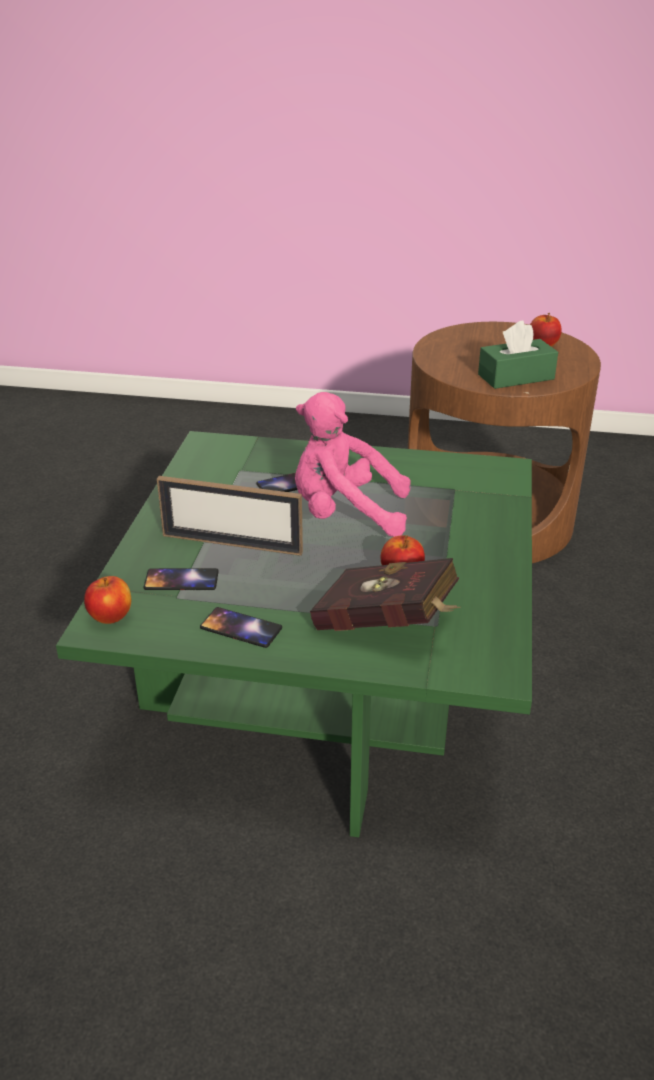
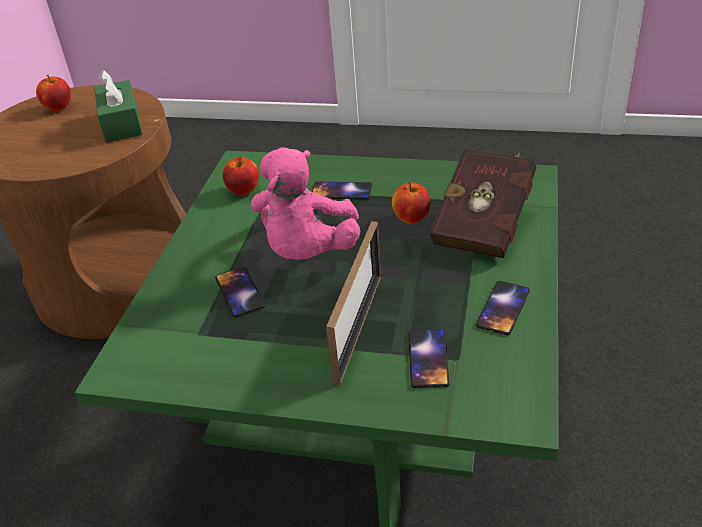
camera: 85 degrees left, 5 degrees up
apple [84,576,131,624] -> apple moved to [223,157,259,195]
none -> phone [312,182,372,200]

